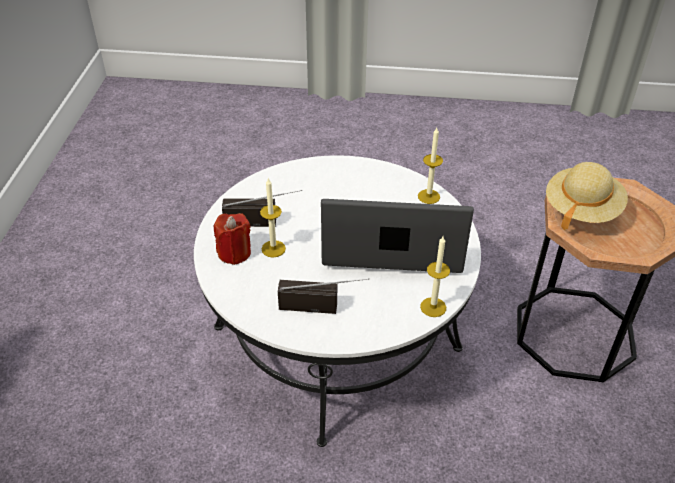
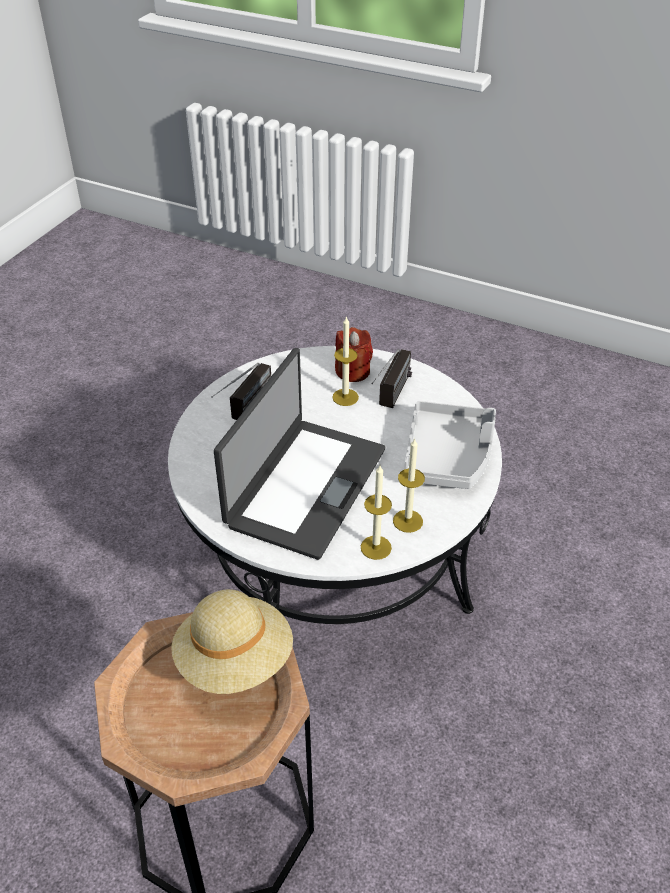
camera: 110 degrees right, 0 degrees up
candle [420,236,450,317] -> candle moved to [393,438,425,533]
none -> grey tray [404,401,496,489]

